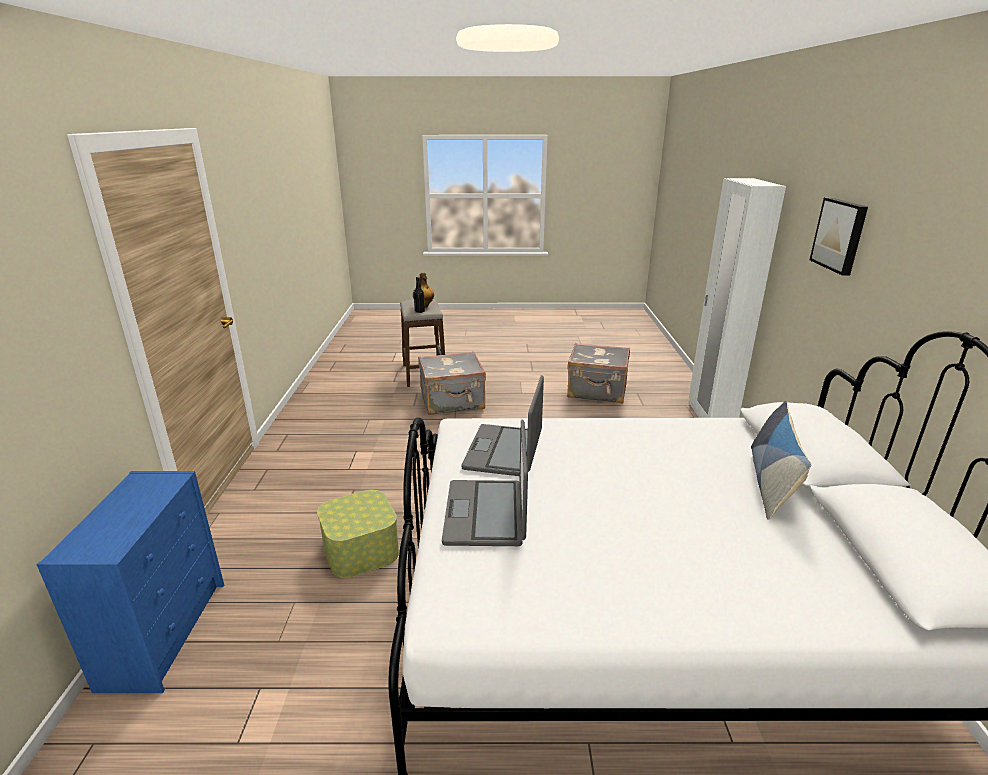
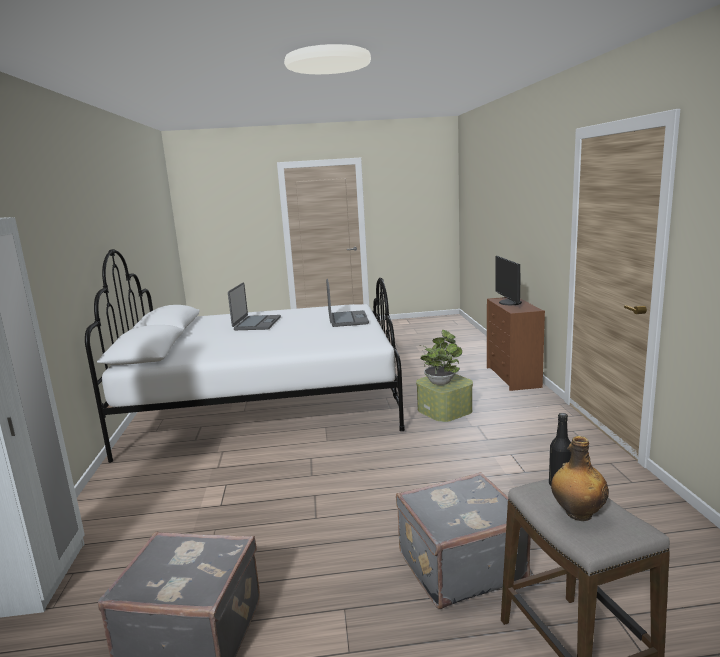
camera: 175 degrees right, 10 degrees down
blue dresser [36,471,224,693] -> brown dresser [487,297,545,391]
laptop [462,375,544,476] -> laptop moved to [228,282,281,330]
pillow [751,401,812,520] -> none
picture [810,197,868,275] -> none
none -> potted plant [420,330,462,385]
none -> monitor [495,256,522,305]

